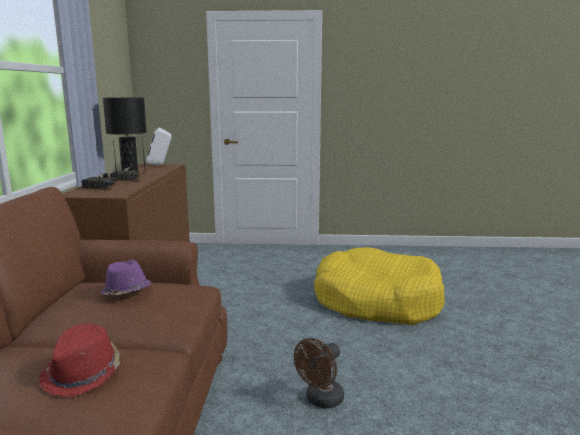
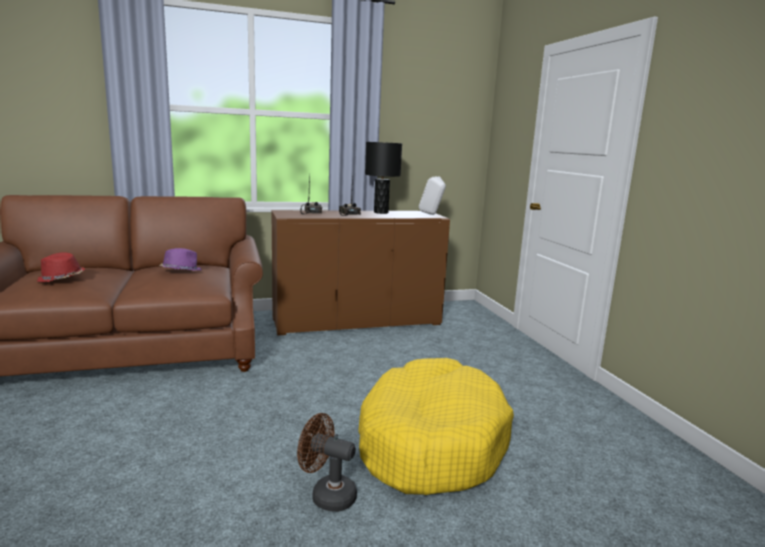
camera: 70 degrees right, 0 degrees up
brown fan [294,338,344,409] -> brown fan moved to [297,413,357,512]

